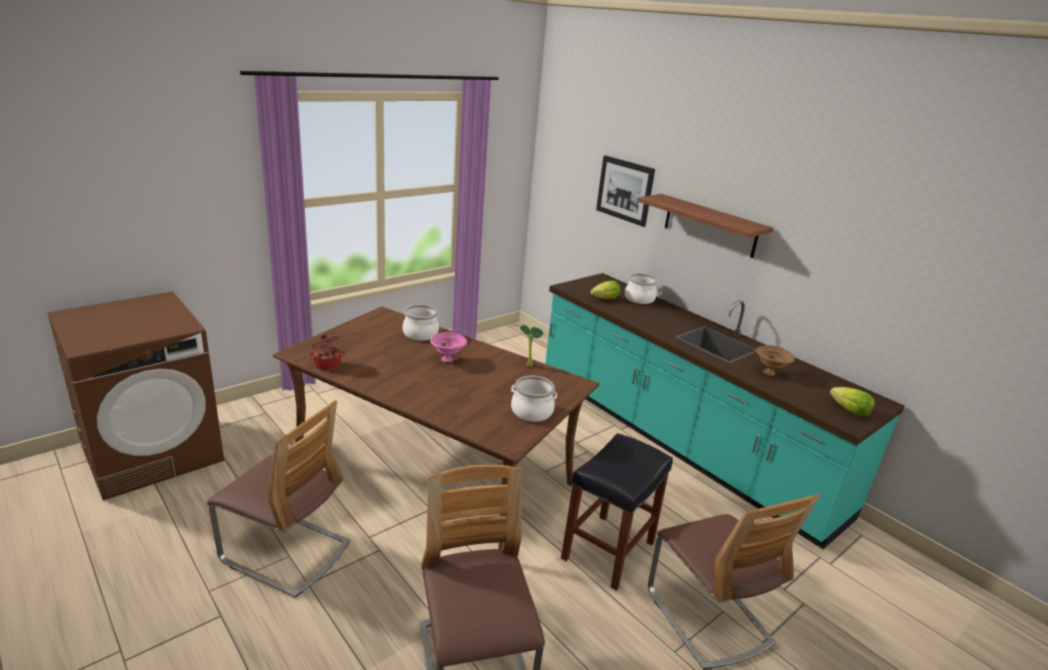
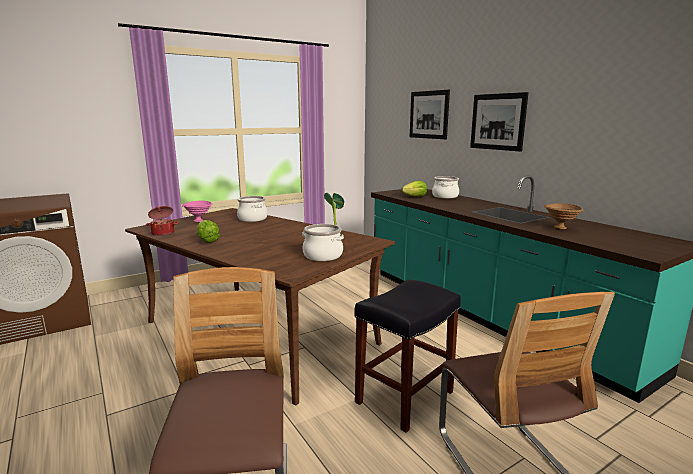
camera: 10 degrees right, 10 degrees down
chair [207,400,350,598] -> none
pink bowl [430,332,467,362] -> pink bowl moved to [182,201,213,222]
shelf [637,194,773,258] -> picture [470,92,529,152]
lettuce [830,387,875,417] -> lettuce moved to [197,220,220,243]

